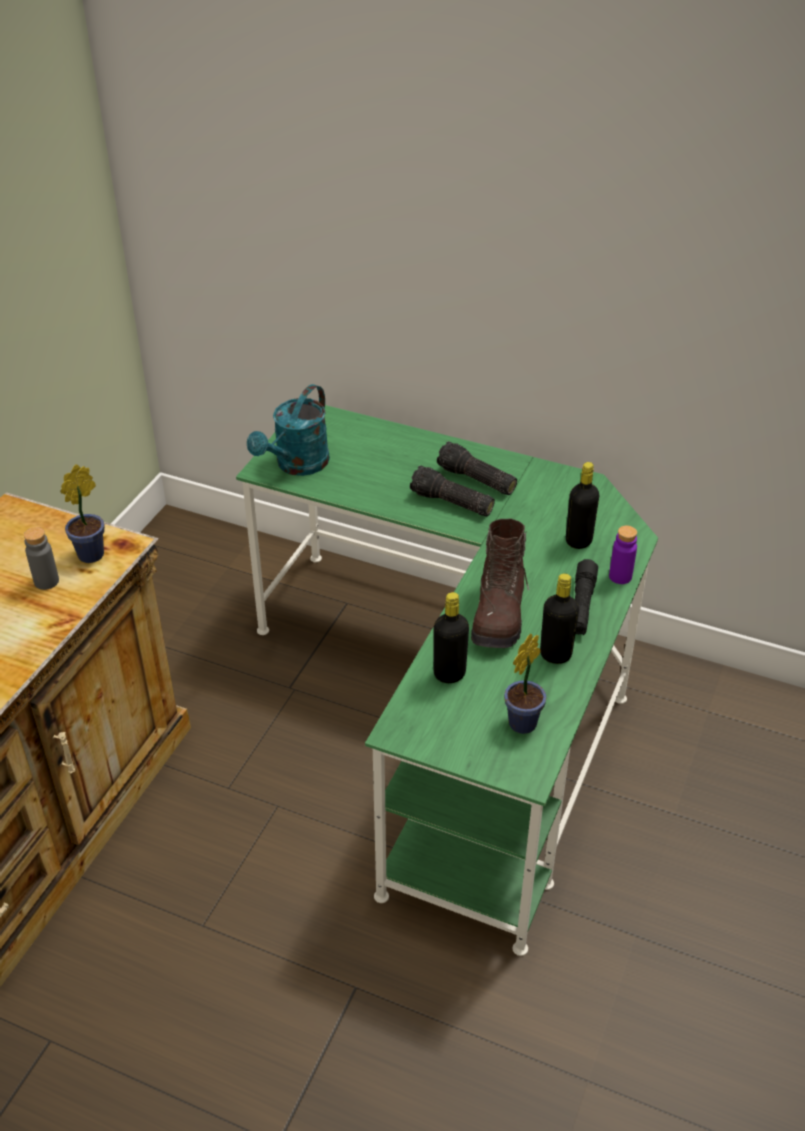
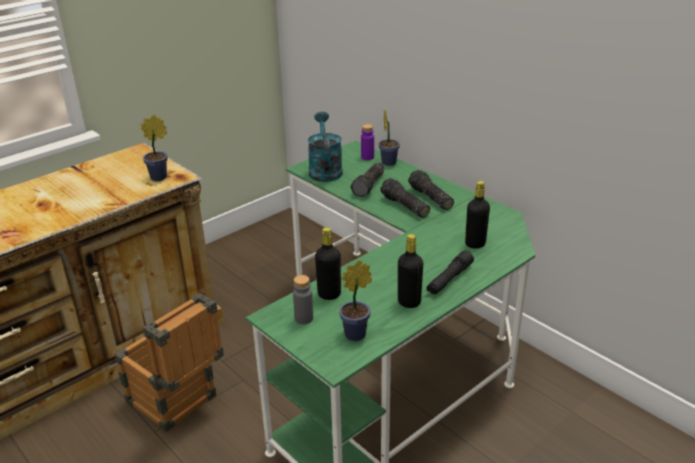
camera: 25 degrees right, 10 degrees down
grey bottle [24,527,59,590] -> grey bottle moved to [293,275,313,324]
turquoise watering can [247,384,330,476] -> turquoise watering can turned 120 degrees clockwise [308,111,343,182]
brown boot [471,519,529,648] -> none
purple bottle [609,526,637,584] -> purple bottle moved to [361,124,374,160]
none -> crate [114,293,224,432]
none -> flashlight [351,163,384,197]
none -> potted plant [379,107,400,166]

